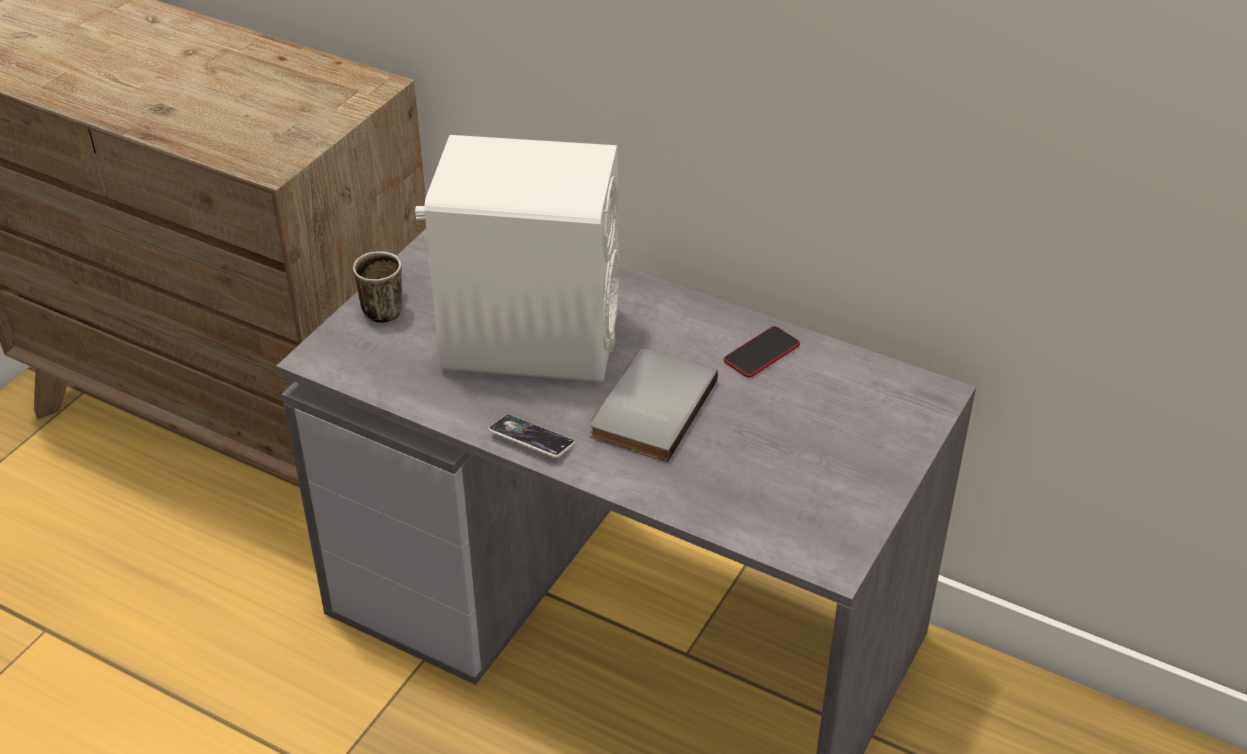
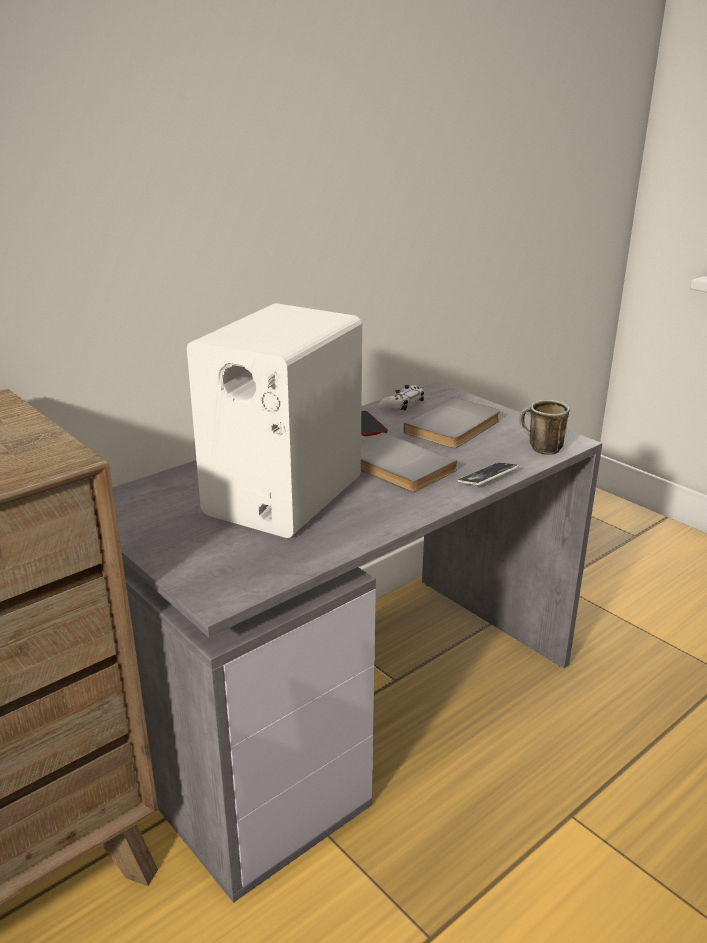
camera: 70 degrees left, 15 degrees down
mug [353,251,404,323] -> mug moved to [519,400,569,455]
phone [488,415,575,458] -> phone moved to [457,462,519,485]
none -> white game controller [378,385,424,411]
none -> grey book [404,397,500,448]

